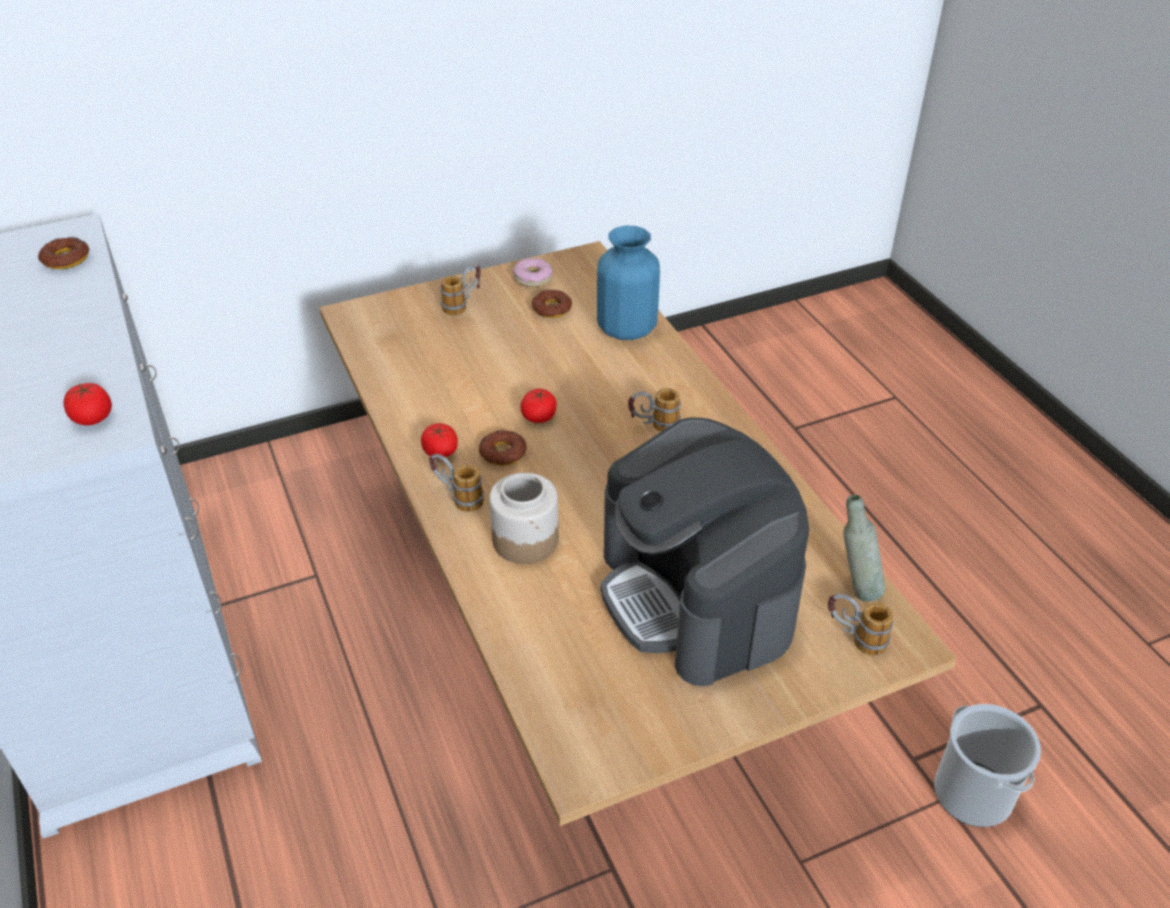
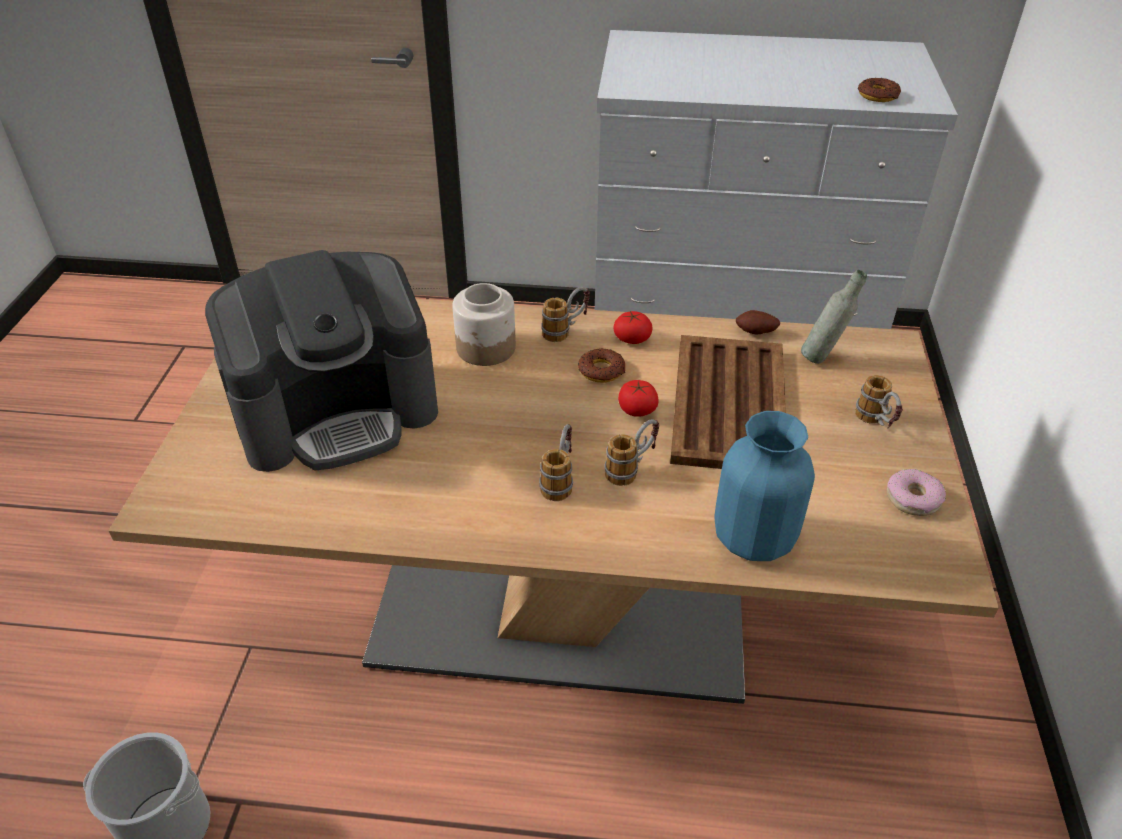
camera: 120 degrees right, 0 degrees up
tomato [63,383,112,425] -> none
donut [531,290,572,318] -> none
coffee machine [601,418,809,686] -> coffee machine turned 150 degrees clockwise [205,250,438,472]
mug [828,594,893,655] -> mug moved to [604,419,659,486]
grey bottle [843,495,885,601] -> grey bottle moved to [801,270,867,364]
none -> brown tray [670,335,786,469]
none -> potato [736,310,780,335]

